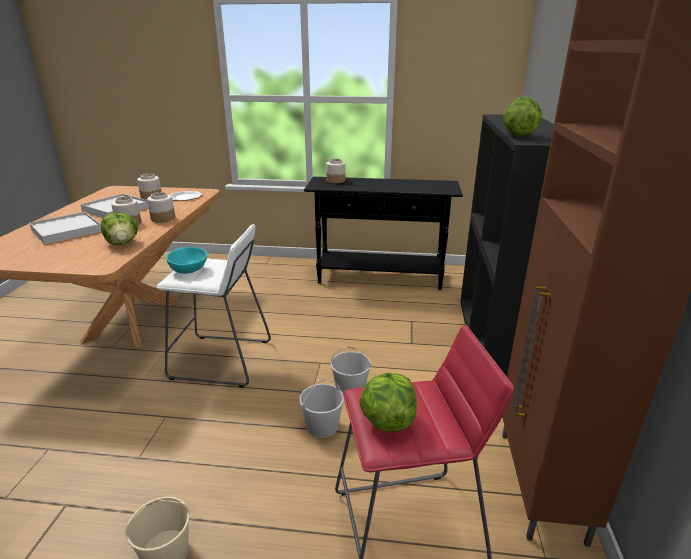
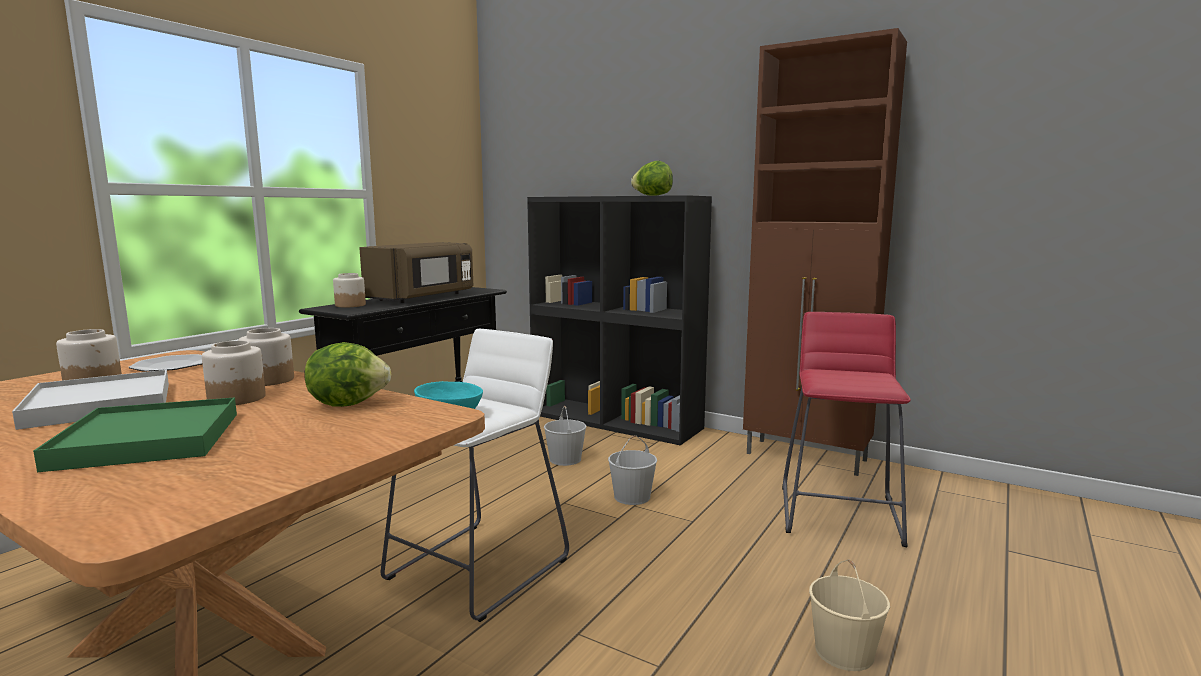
camera: 65 degrees left, 15 degrees down
white tray [30,212,102,245] -> green tray [33,397,237,472]
white bucket [299,379,344,438] -> white bucket moved to [544,406,586,466]
lettuce [359,372,417,432] -> none
none -> brown microwave [360,242,473,303]

